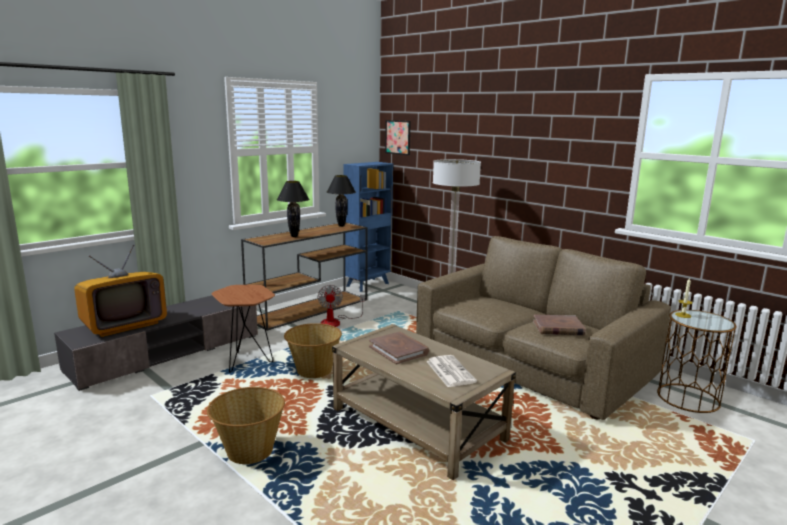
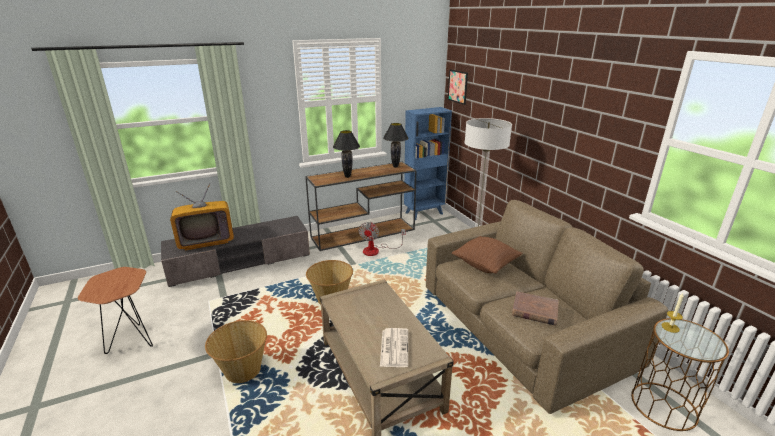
camera: 20 degrees right, 10 degrees up
brown side table [212,284,275,373] -> brown side table moved to [78,267,153,354]
brown book [369,332,429,365] -> none
none -> brown pillow [452,236,522,274]

